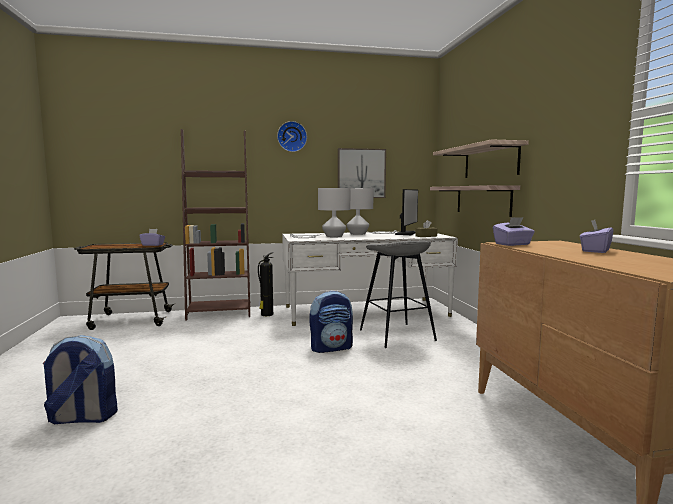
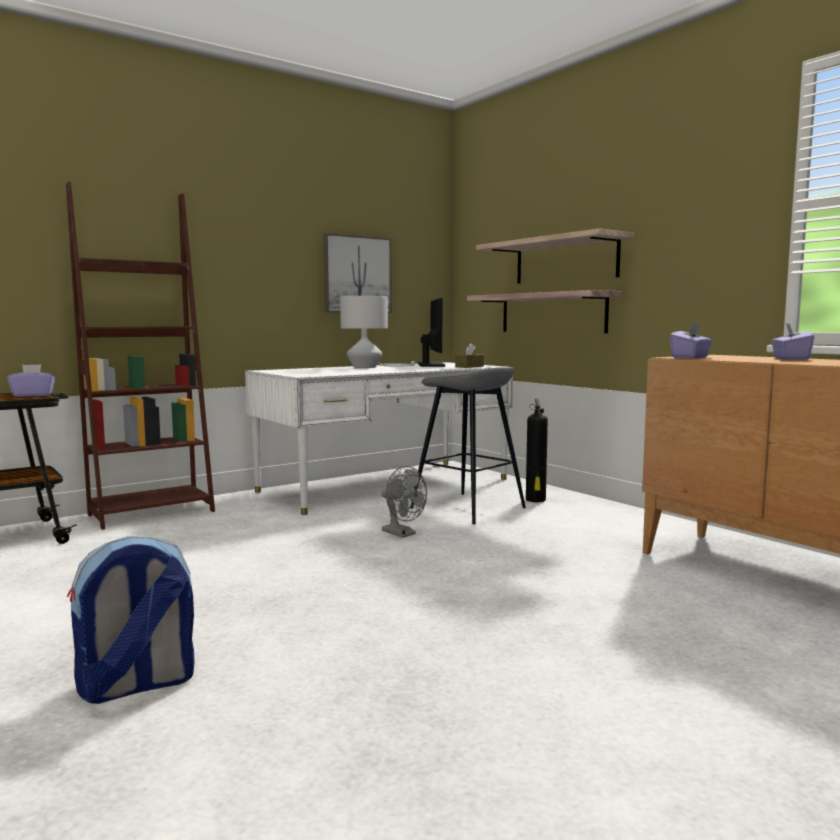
camera: 25 degrees left, 0 degrees up
fire extinguisher [258,252,273,316] -> fire extinguisher moved to [526,399,548,502]
wall clock [277,121,307,152] -> none
grey table lamp [290,188,350,238] -> none
backpack [309,291,353,353] -> grey fan [382,466,427,538]

